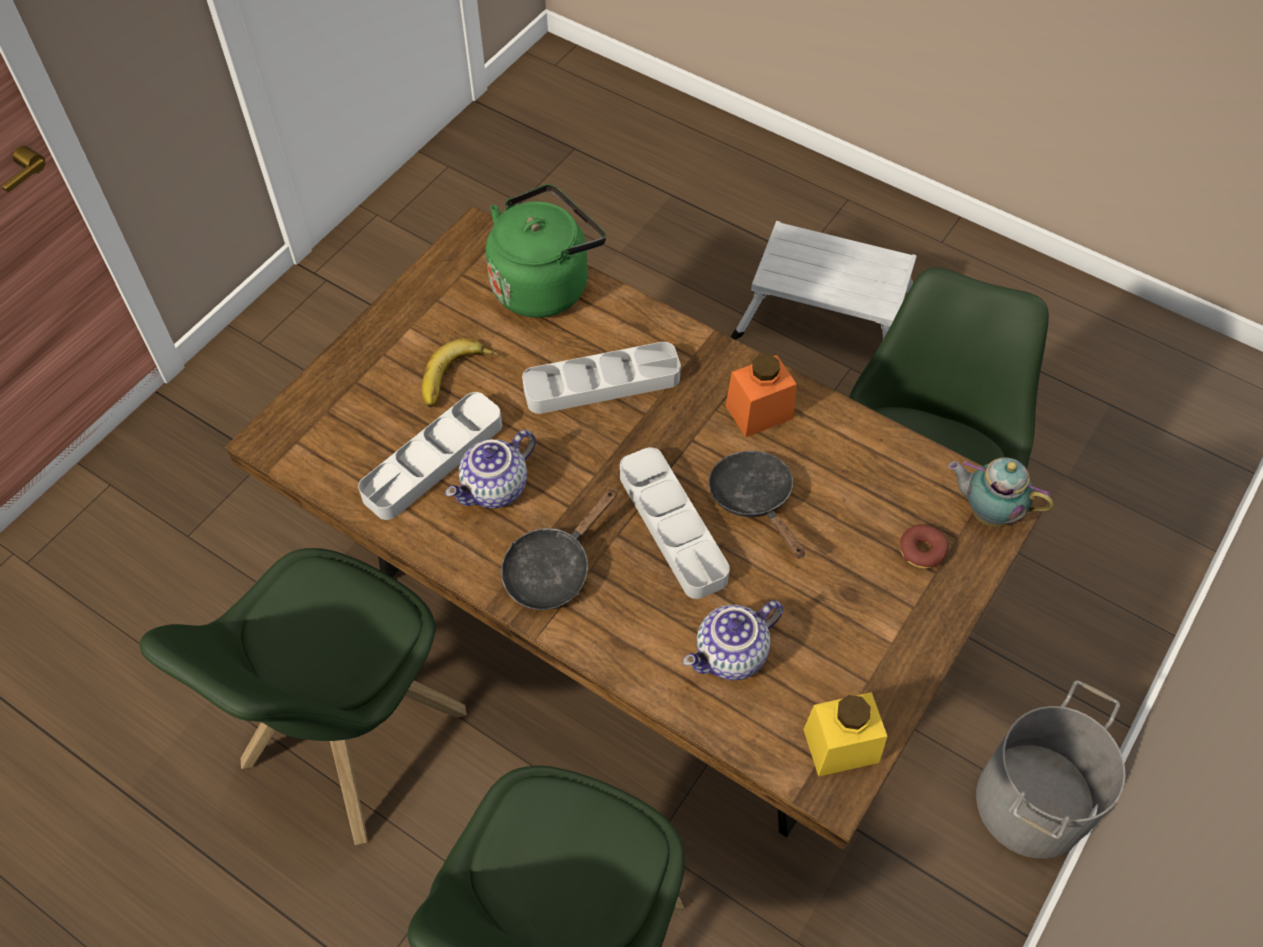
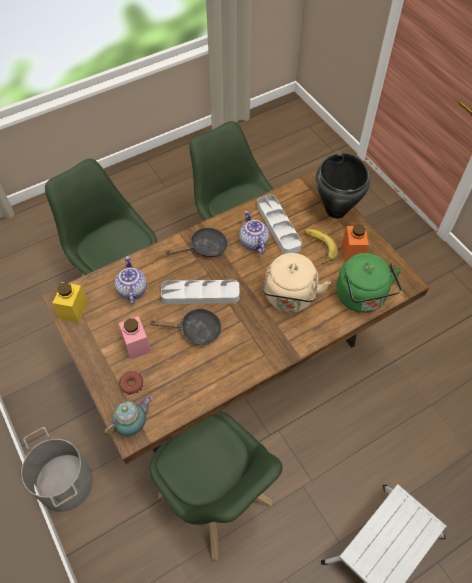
camera: 115 degrees right, 0 degrees up
black frying pan [501,489,617,610] -> black frying pan turned 90 degrees clockwise [166,228,228,257]
grey tray [522,342,681,414] -> beige kettle [263,253,331,313]
orange jar [726,354,797,438] -> orange jar moved to [342,224,369,262]
none -> pink jar [119,316,152,360]
none -> black cooking pot [316,152,370,219]

